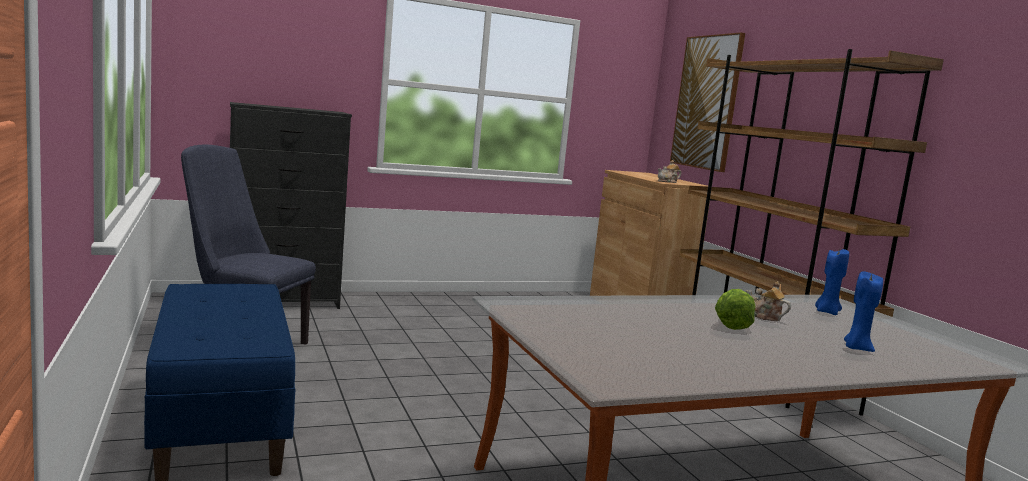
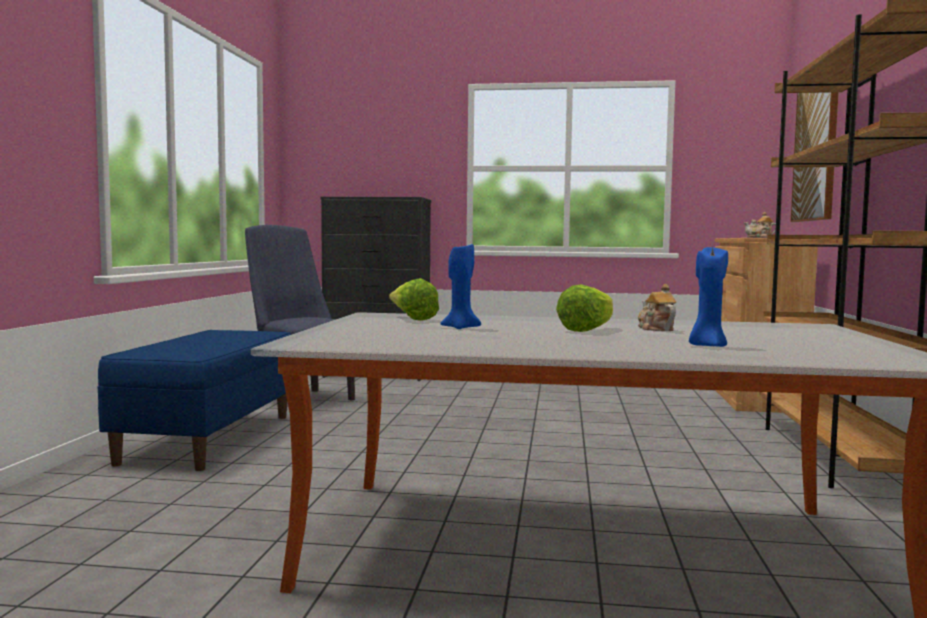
camera: 30 degrees right, 5 degrees down
blue candle [815,248,849,315] -> blue candle moved to [440,242,481,329]
none -> lettuce [389,278,439,321]

